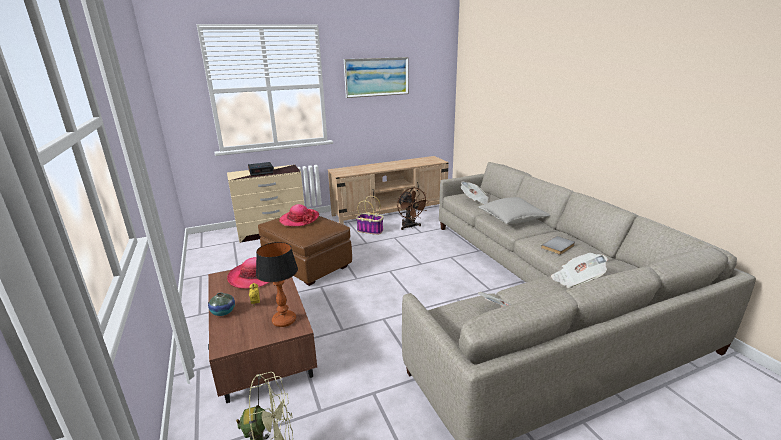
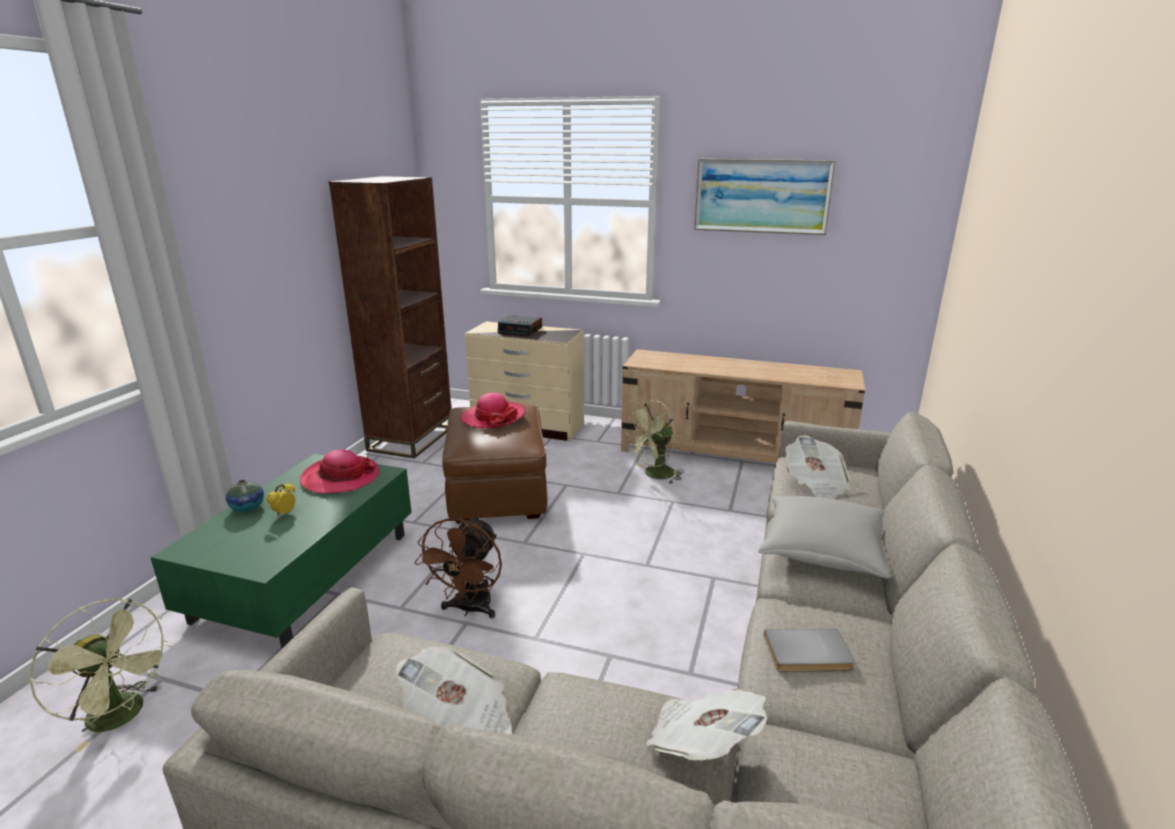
camera: 40 degrees right, 0 degrees up
brown coffee table [208,270,317,403] -> green coffee table [150,454,412,648]
table lamp [256,242,298,327] -> none
basket [356,196,384,235] -> green fan [626,400,684,484]
brown fan [397,187,429,230] -> brown fan moved to [414,516,502,618]
none -> brown bookcase [329,176,451,459]

